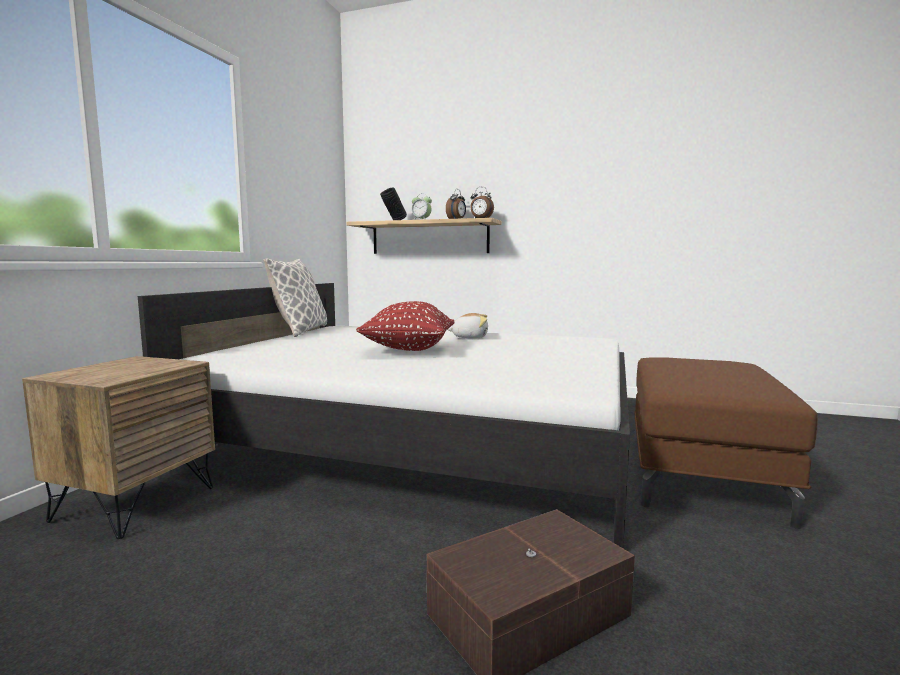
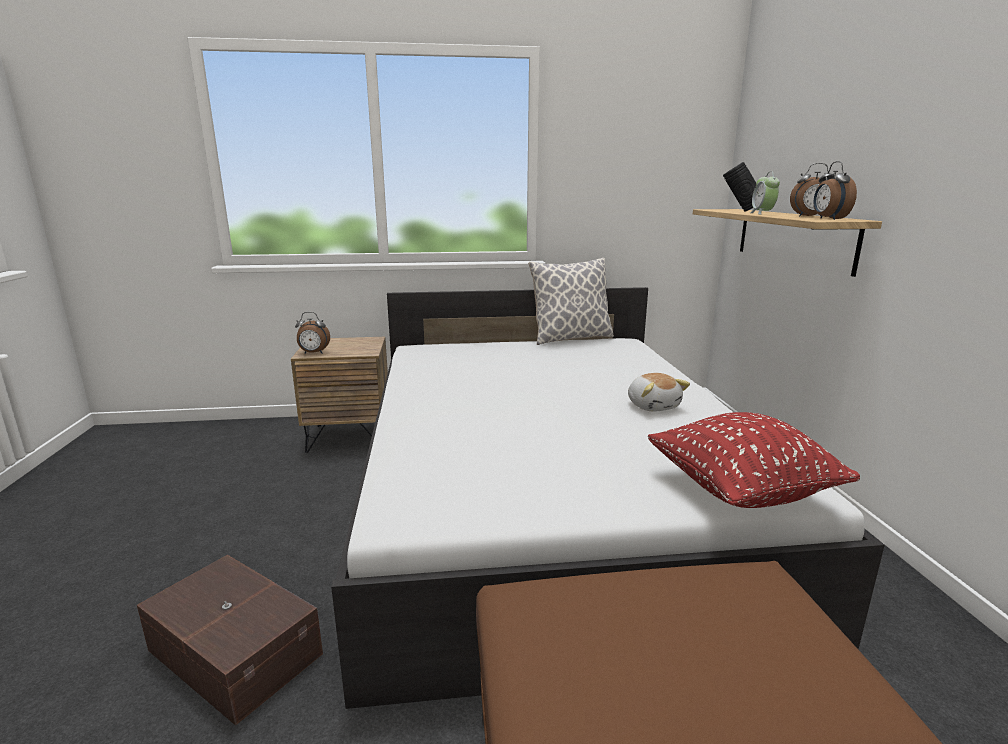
camera: 65 degrees right, 10 degrees up
red pillow [356,301,454,351] -> red pillow moved to [648,412,860,508]
none -> alarm clock [295,312,330,354]

